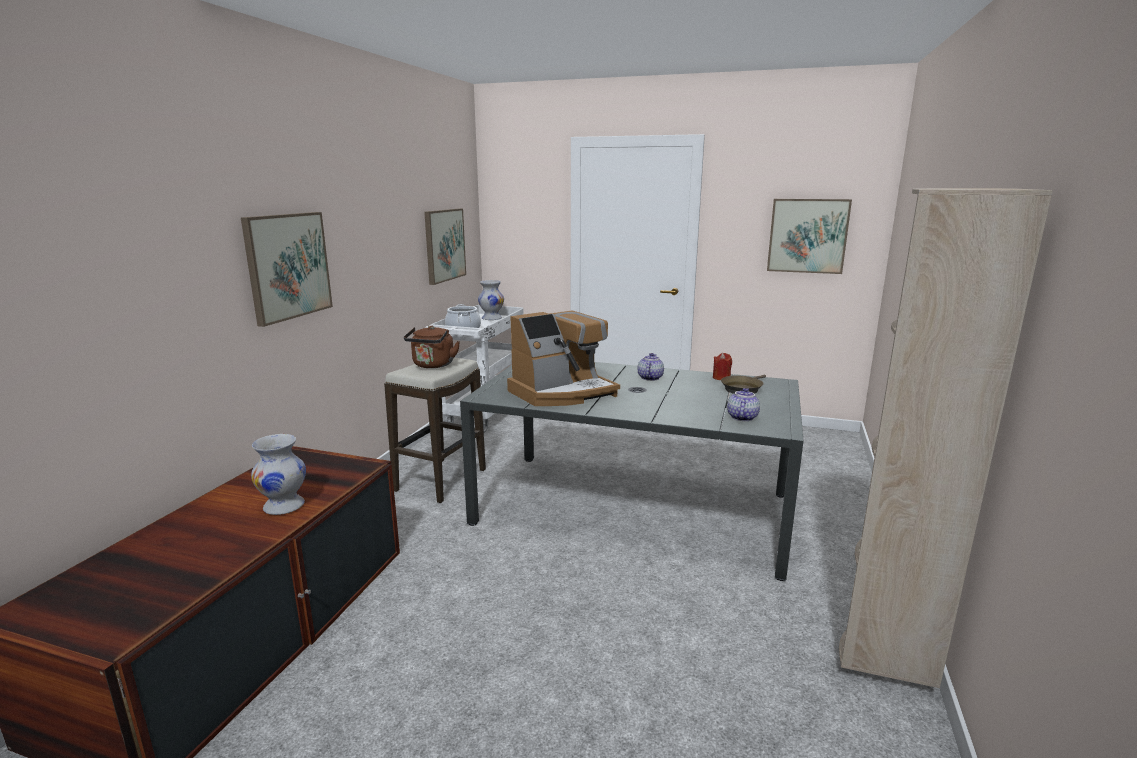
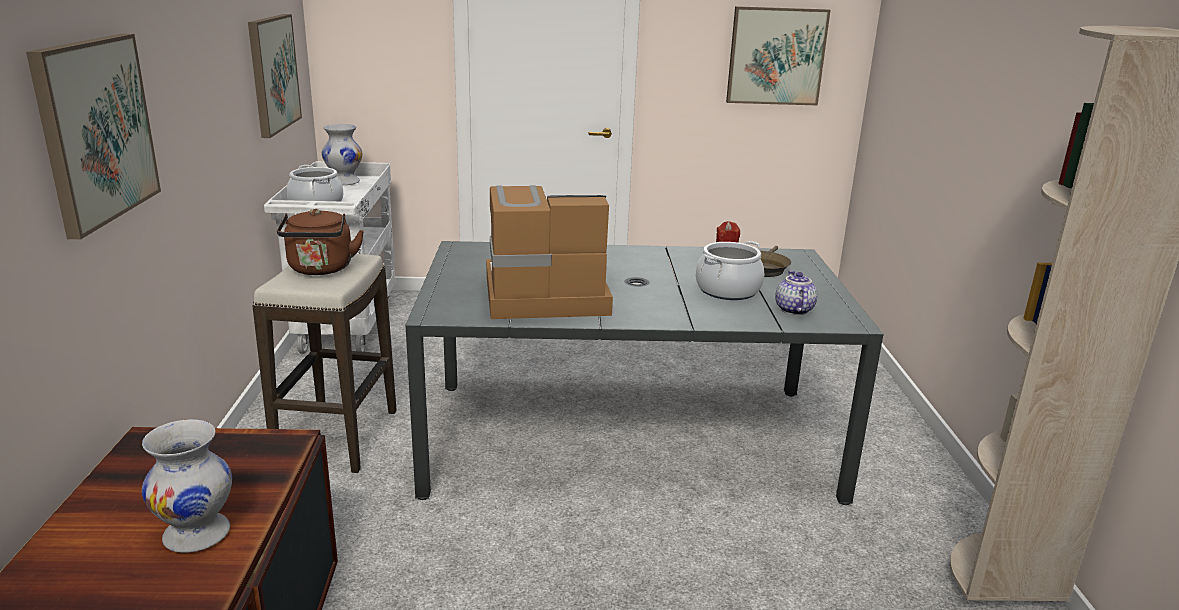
camera: 20 degrees left, 5 degrees up
coffee machine [507,310,620,406] -> coffee machine turned 135 degrees counterclockwise [486,185,613,319]
teapot [638,353,664,381] -> none
none -> cooking pot [696,241,764,300]

